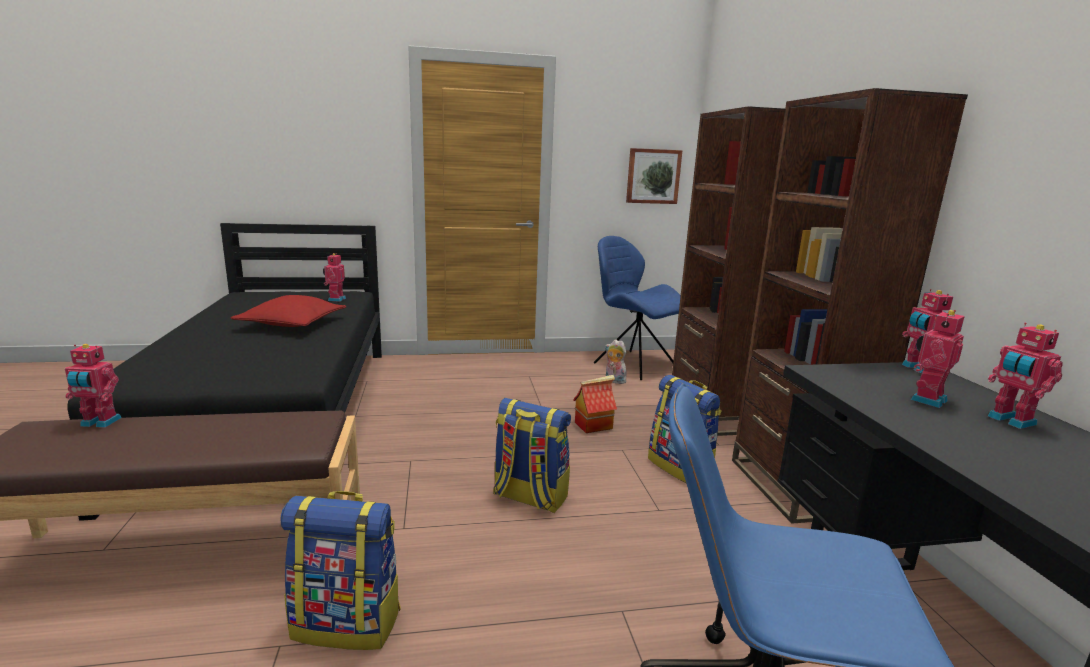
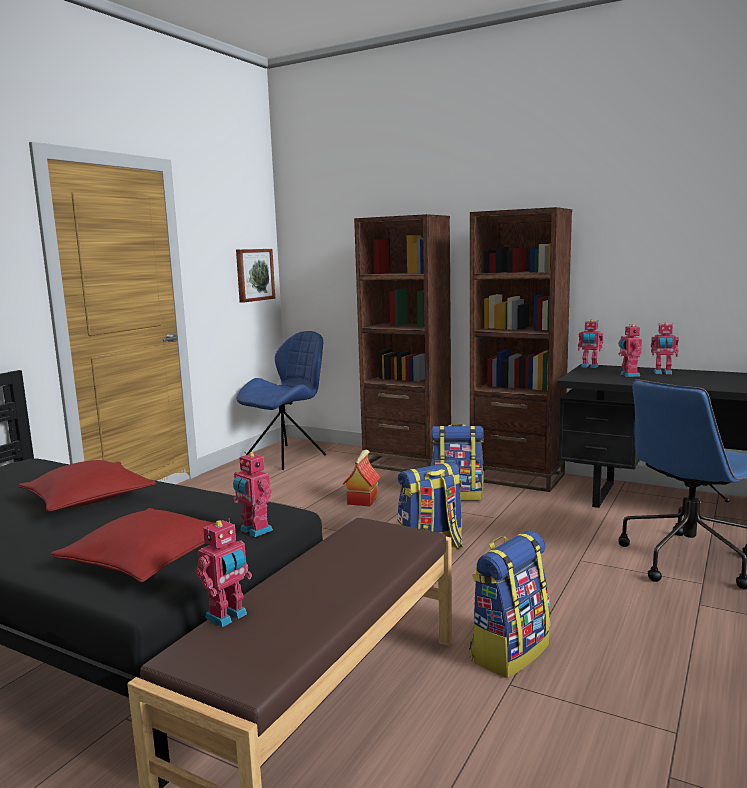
camera: 50 degrees left, 5 degrees down
toy robot [323,253,346,302] -> toy robot moved to [233,452,273,537]
blue chair [594,236,681,380] -> blue chair turned 135 degrees clockwise [237,331,326,470]
plush toy [605,339,627,384] -> none
none -> red pillow [50,508,236,582]

